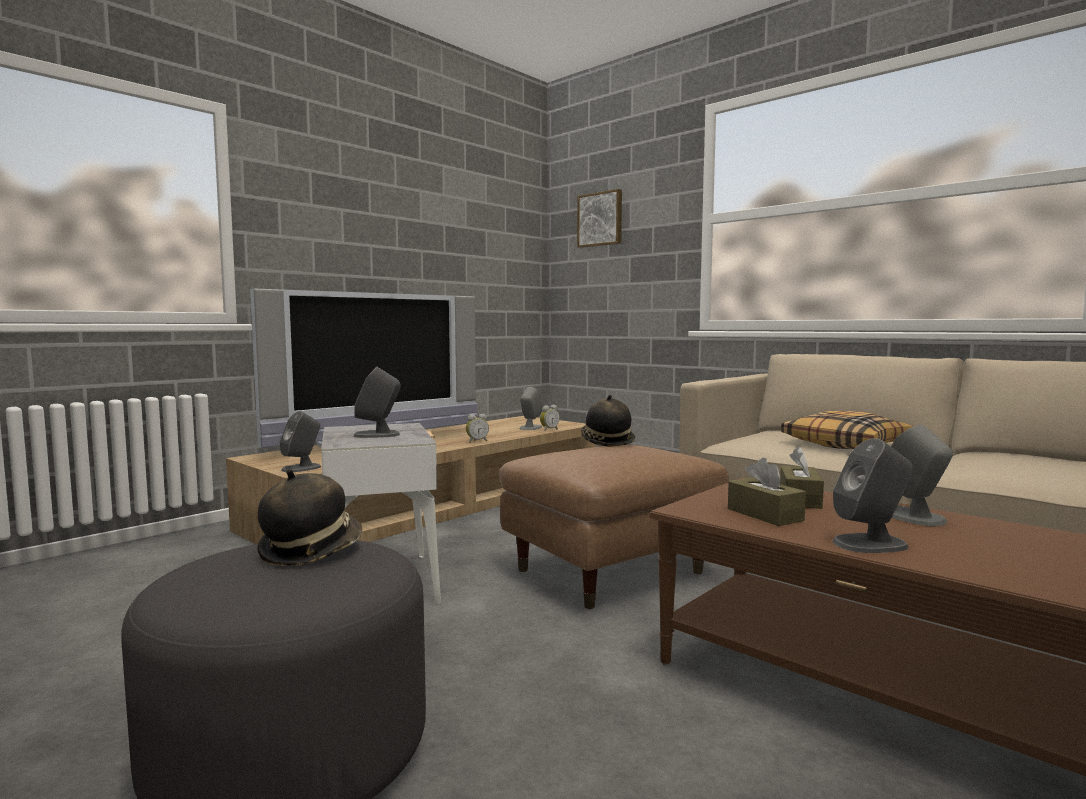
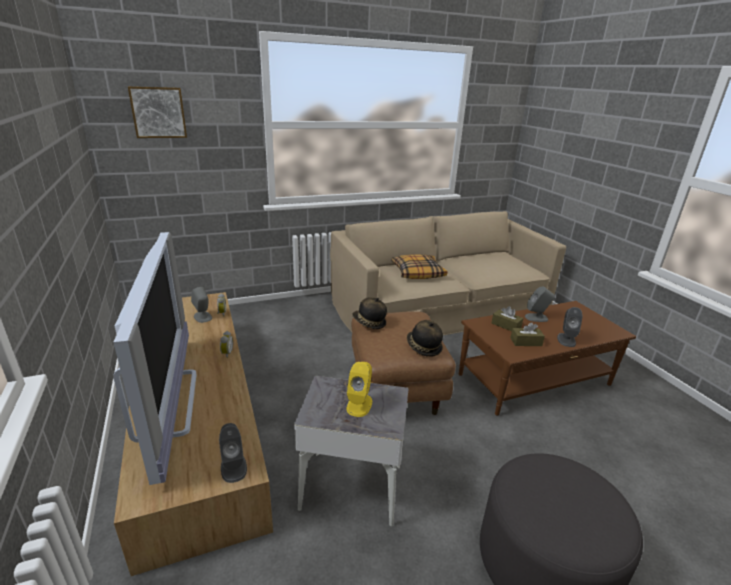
camera: 65 degrees left, 20 degrees up
hat [257,469,362,566] -> hat moved to [407,320,443,357]
grey speaker [353,367,401,438] -> yellow speaker [347,362,372,417]

